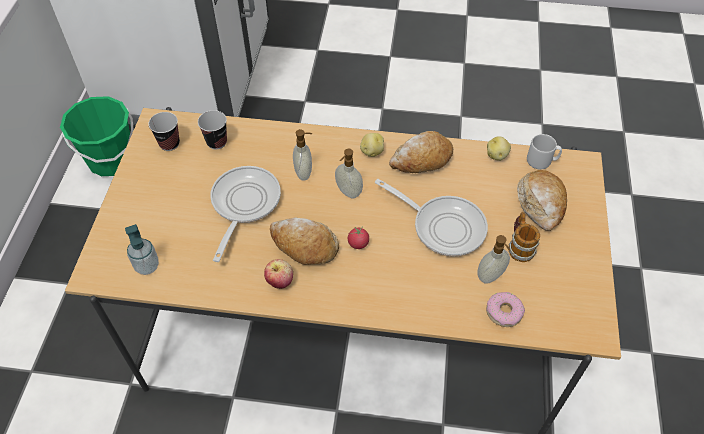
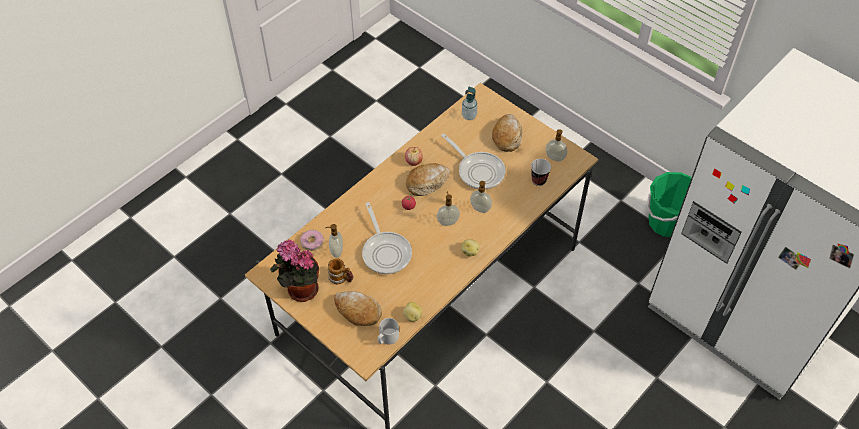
camera: 125 degrees right, 0 degrees up
cup [148,112,180,151] -> soap dispenser [546,129,567,162]
frying pan [375,179,488,256] -> frying pan turned 90 degrees counterclockwise [362,202,412,274]
bread [389,131,453,173] -> bread moved to [492,114,522,152]
none -> potted plant [270,240,319,302]

